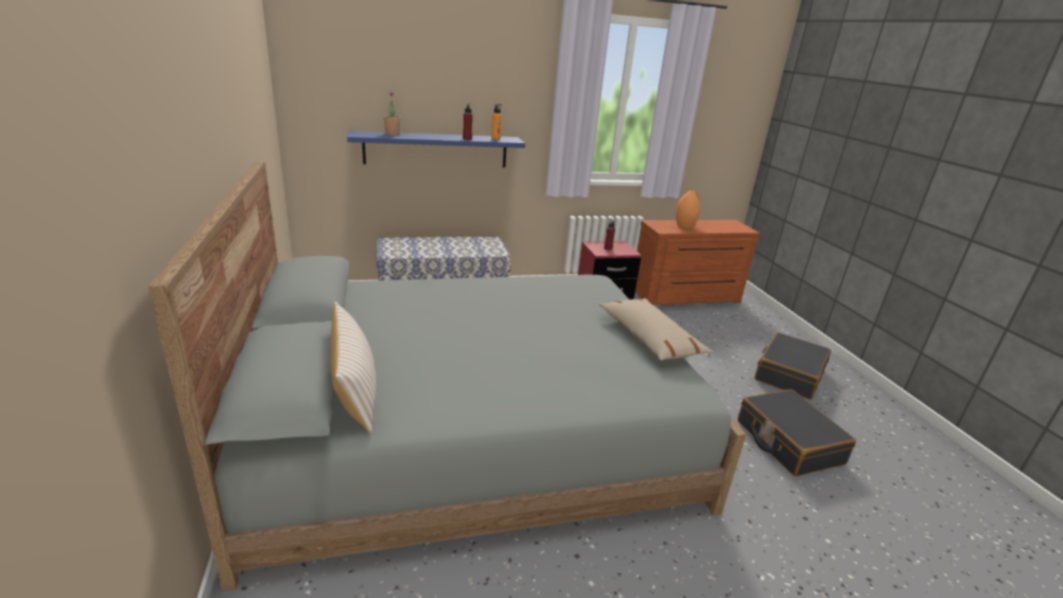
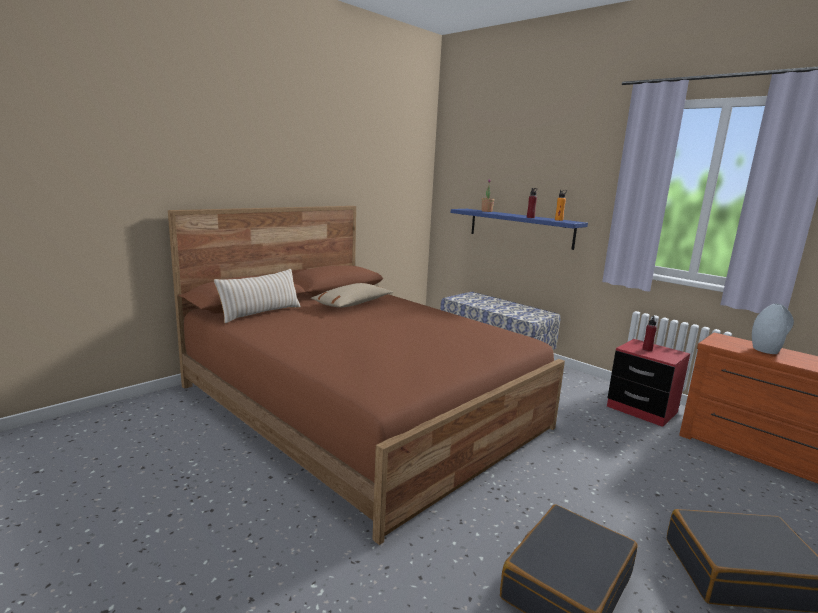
camera: 60 degrees right, 10 degrees down
grey bed [148,161,746,592] -> brown bed [168,206,565,545]
beige pillow [599,298,714,360] -> beige pillow moved to [311,283,393,307]
orange vase [676,190,700,228] -> grey vase [752,303,794,354]

